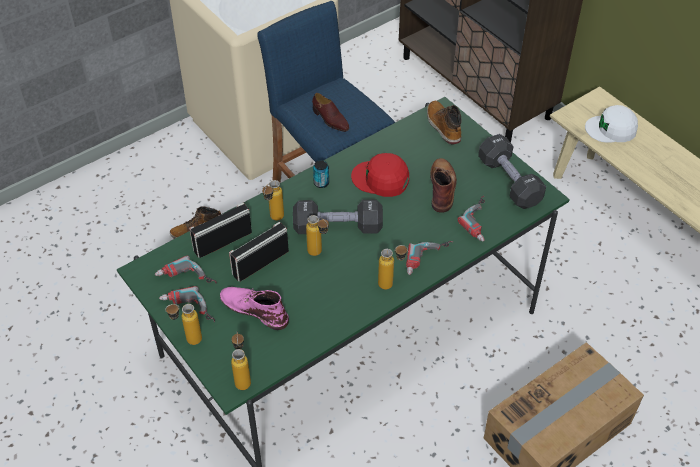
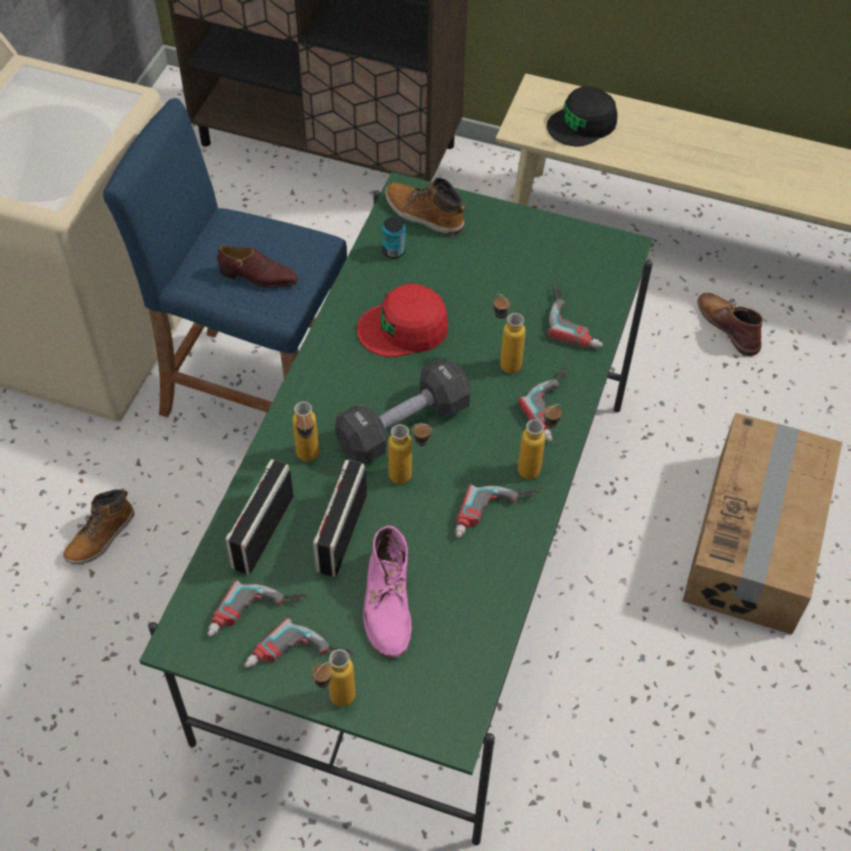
camera: 35 degrees left, 5 degrees up
pink boot [220,287,289,330] -> pink boot turned 90 degrees counterclockwise [363,526,412,658]
bottle [231,331,251,390] -> bottle moved to [494,294,526,373]
can [313,160,329,188] -> can moved to [382,217,406,259]
brown boot [430,158,457,213] -> brown boot moved to [697,293,763,356]
black dumbbell [478,134,546,209] -> none
white cap [585,105,638,142] -> black cap [547,86,618,146]
none -> power drill [455,484,541,538]

